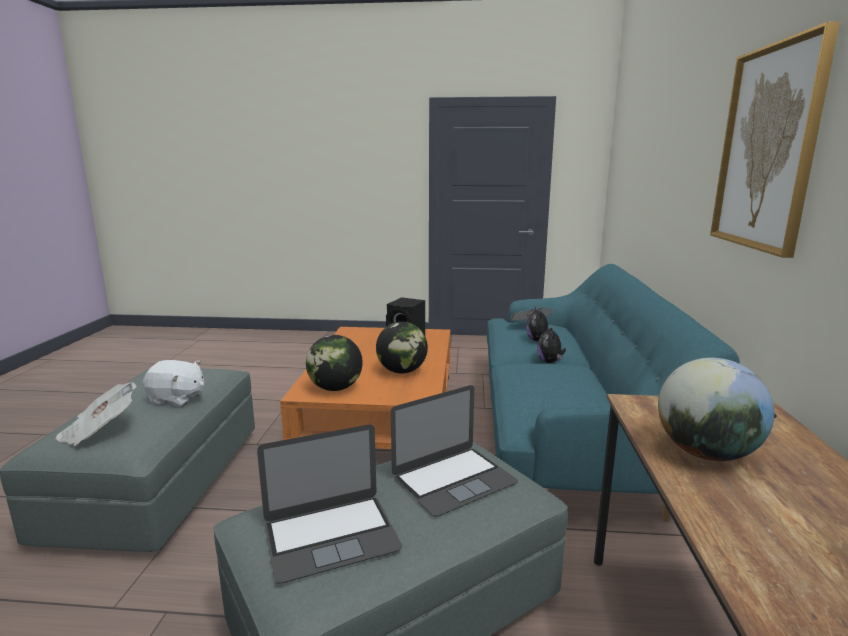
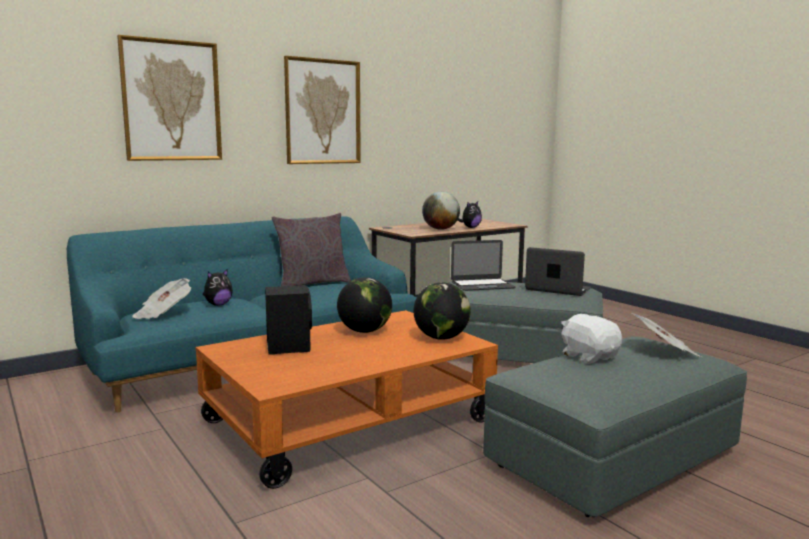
camera: 130 degrees left, 5 degrees down
laptop [391,385,518,517] -> laptop turned 150 degrees clockwise [451,240,516,291]
plush toy [537,326,566,363] -> plush toy moved to [458,201,482,228]
none -> picture [117,35,222,161]
none -> grey pillow [272,213,351,286]

